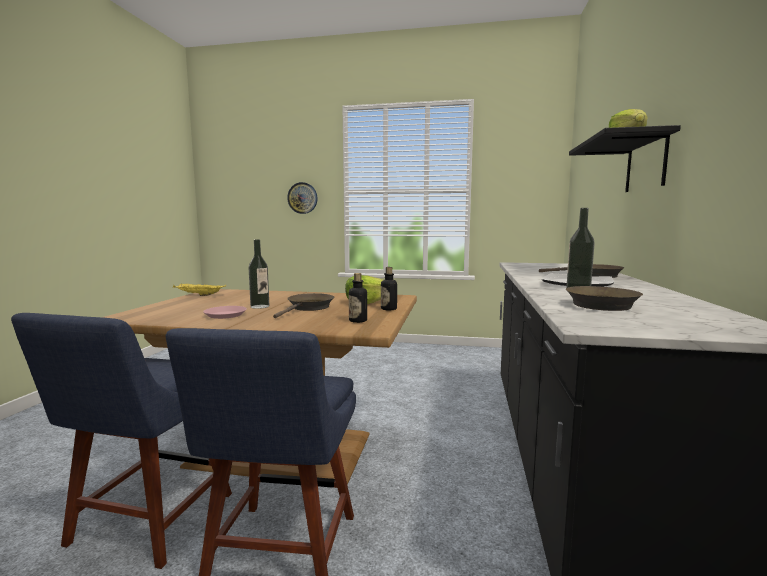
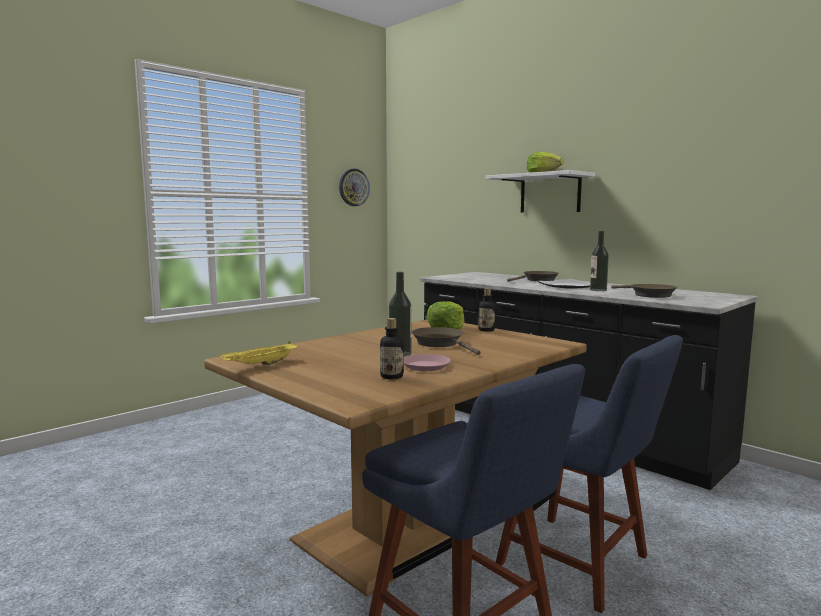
camera: 55 degrees left, 0 degrees up
wall clock [287,182,318,214] -> wall clock moved to [339,169,370,206]
bottle [349,273,367,323] -> bottle moved to [380,318,404,379]
black shelf [569,125,681,192] -> white shelf [485,170,595,212]

